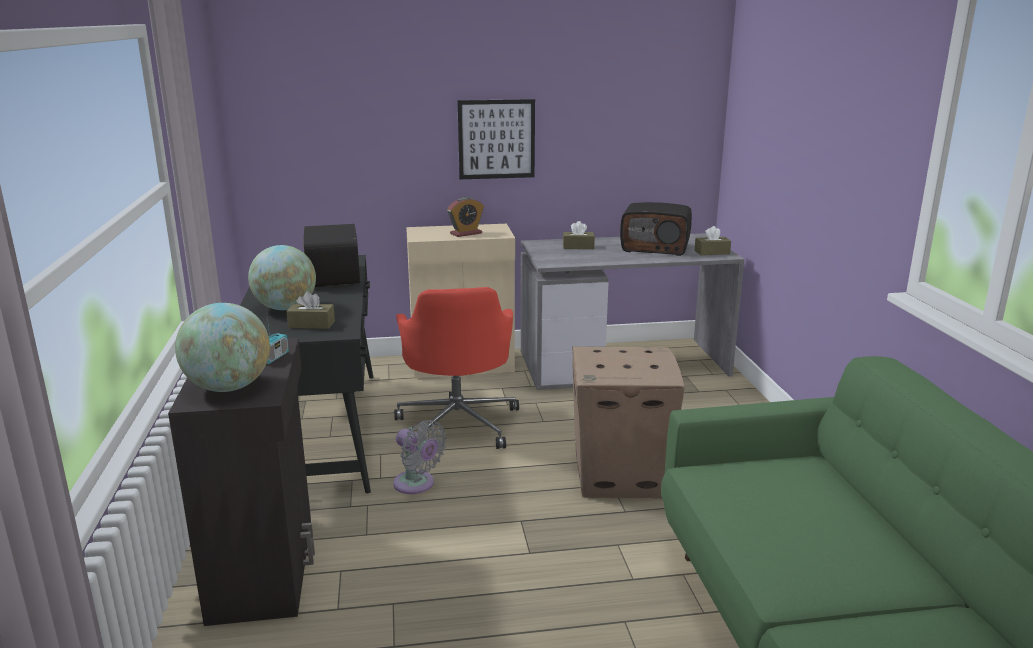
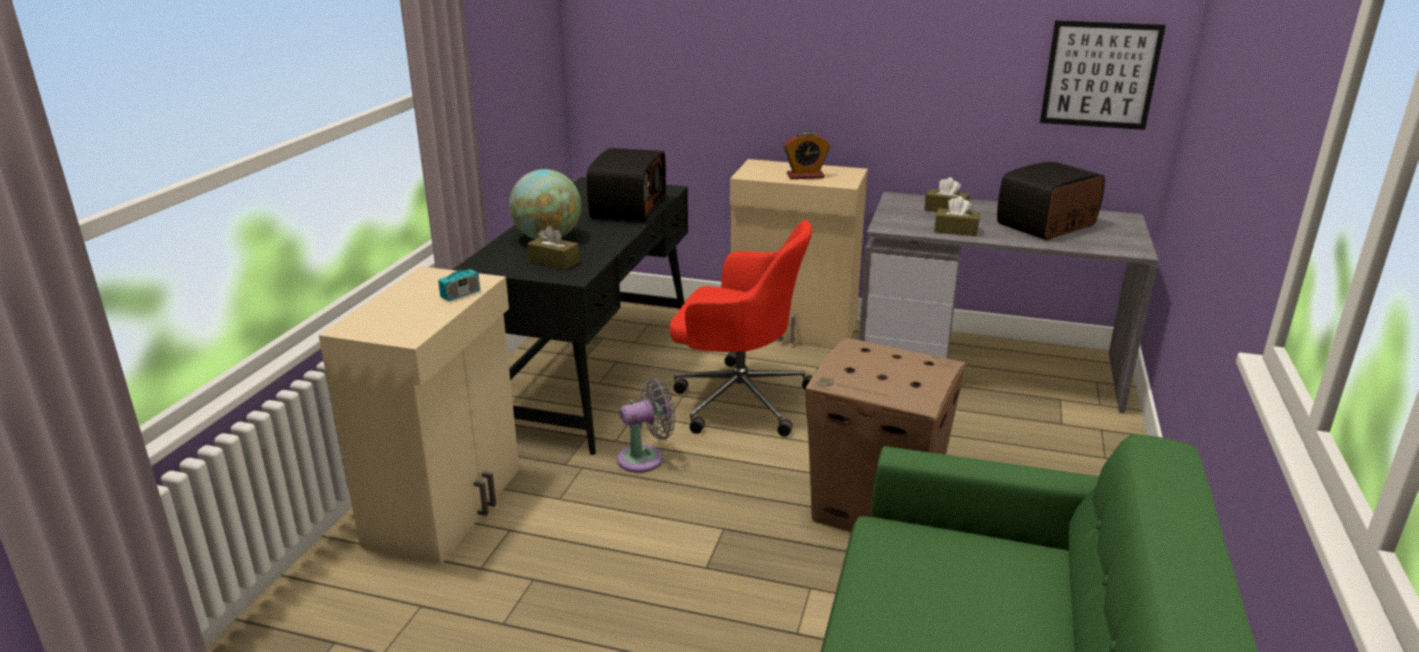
camera: 25 degrees right, 5 degrees up
black cabinet [168,338,315,626] -> beige cabinet [319,266,519,564]
globe [175,303,270,392] -> none
grey fan [393,420,447,494] -> grey fan turned 90 degrees counterclockwise [617,378,675,473]
red office chair [394,287,519,449] -> red office chair turned 90 degrees counterclockwise [669,220,813,437]
picture [457,99,535,179] -> picture moved to [1040,20,1166,130]
radio [620,202,692,256] -> radio turned 105 degrees clockwise [997,162,1105,240]
brown tissue box [695,226,731,255] -> brown tissue box moved to [934,196,980,236]

